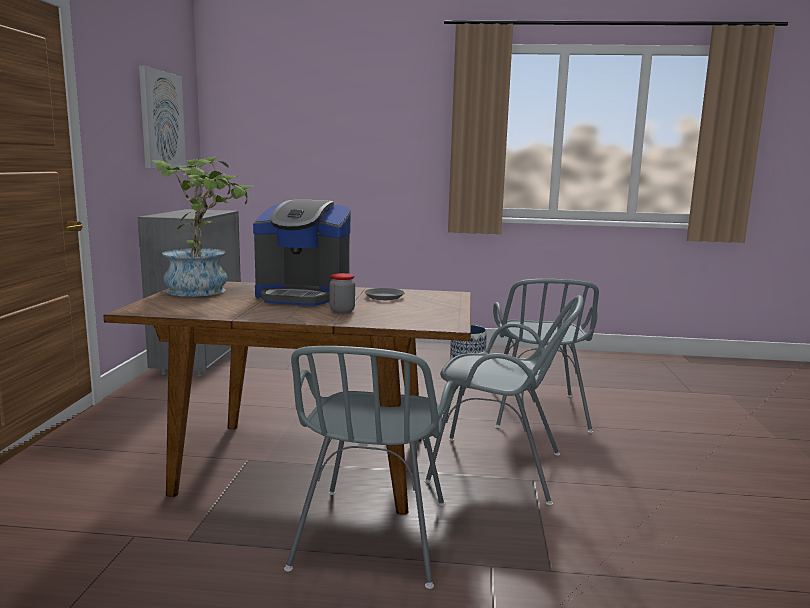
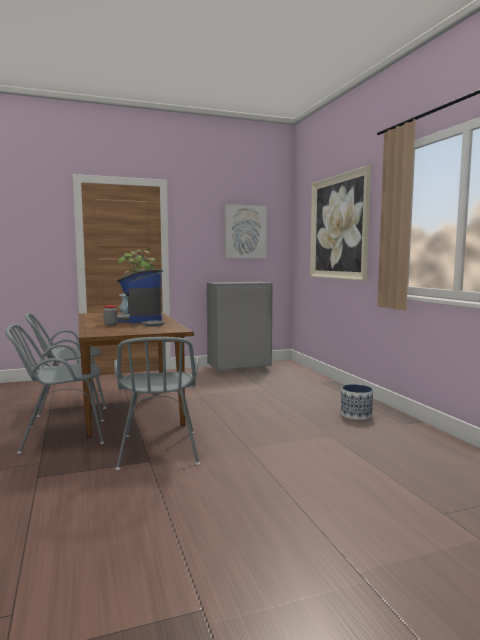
camera: 65 degrees right, 5 degrees down
grey chair [492,279,599,433] -> grey chair moved to [25,313,107,417]
none -> picture [310,165,371,281]

